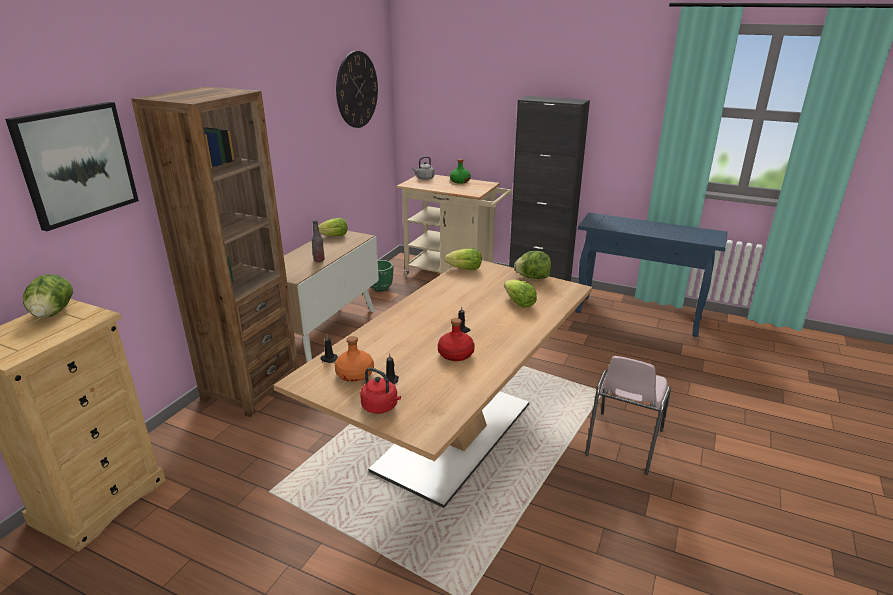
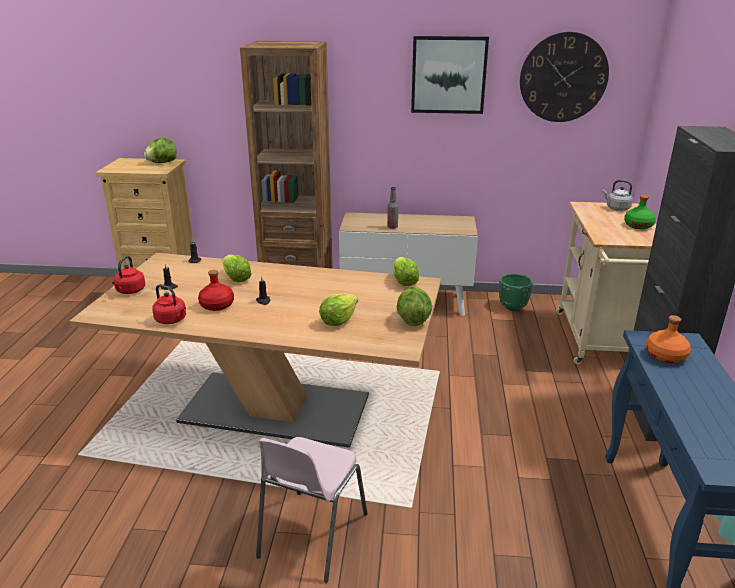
camera: 70 degrees right, 0 degrees up
picture [5,102,139,231] -> picture moved to [411,36,489,114]
lettuce [318,218,347,236] -> lettuce moved to [222,254,252,282]
orange bottle [335,336,374,382] -> orange bottle moved to [646,315,691,363]
pink chair [585,356,671,475] -> pink chair turned 75 degrees counterclockwise [256,437,368,583]
none -> red kettle [152,284,186,324]

